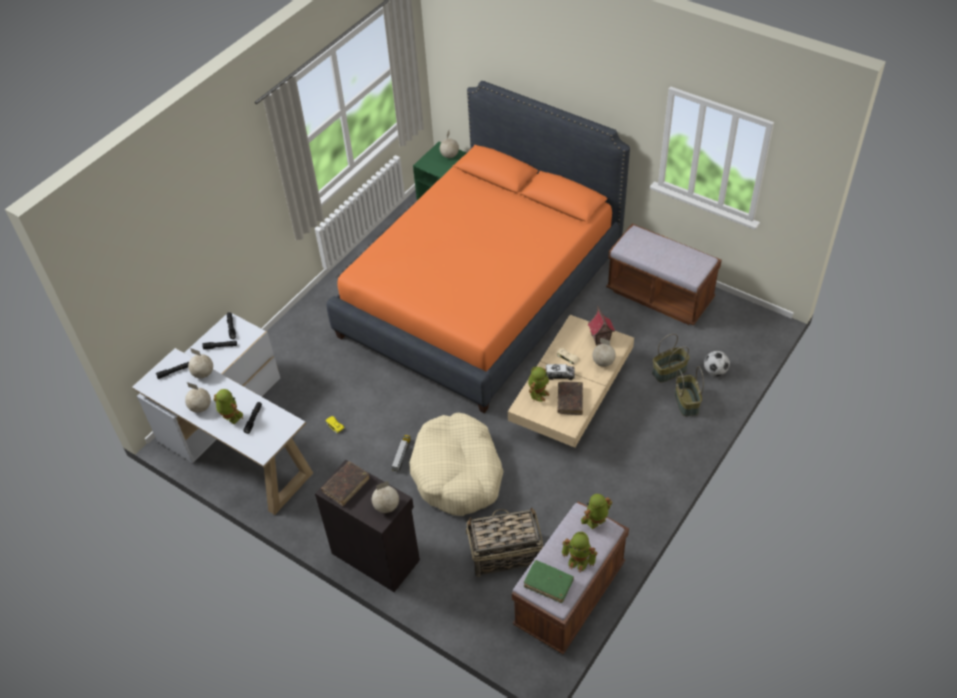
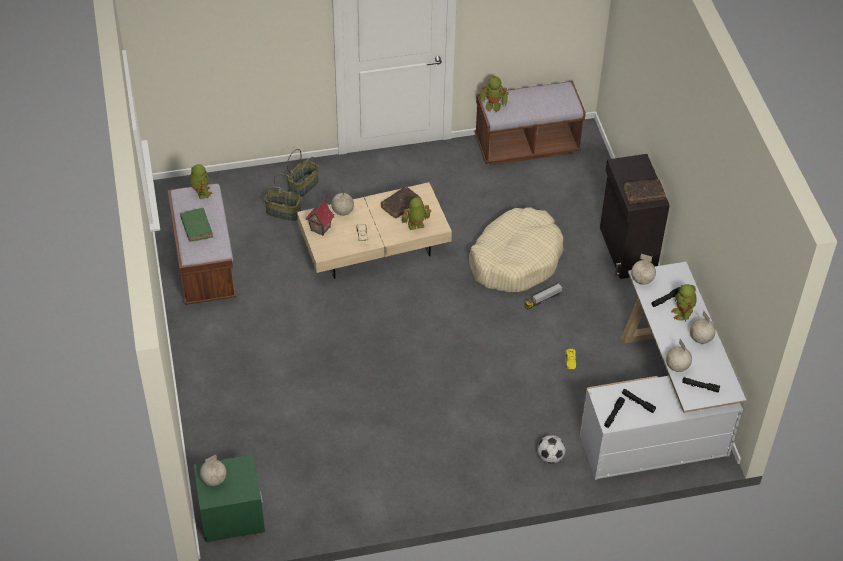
camera: 140 degrees left, 0 degrees up
orange bed [327,81,630,413] -> none
globe [372,481,399,513] -> globe moved to [631,254,656,285]
basket [466,507,543,577] -> none
green book [524,560,574,603] -> green book moved to [180,208,213,242]
toy truck [545,364,575,380] -> none
toy robot [562,532,597,573] -> toy robot moved to [190,164,212,199]
football [704,351,730,376] -> football moved to [537,435,566,464]

